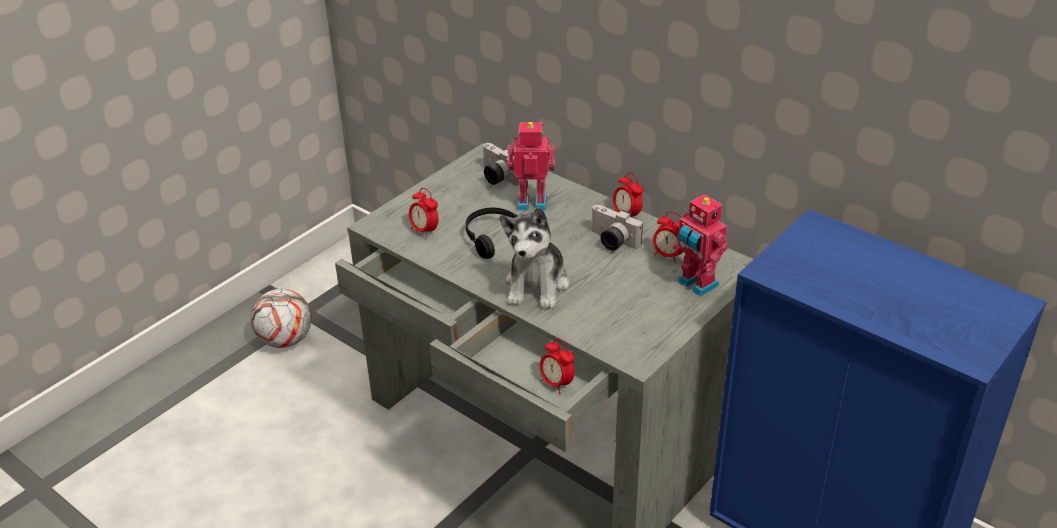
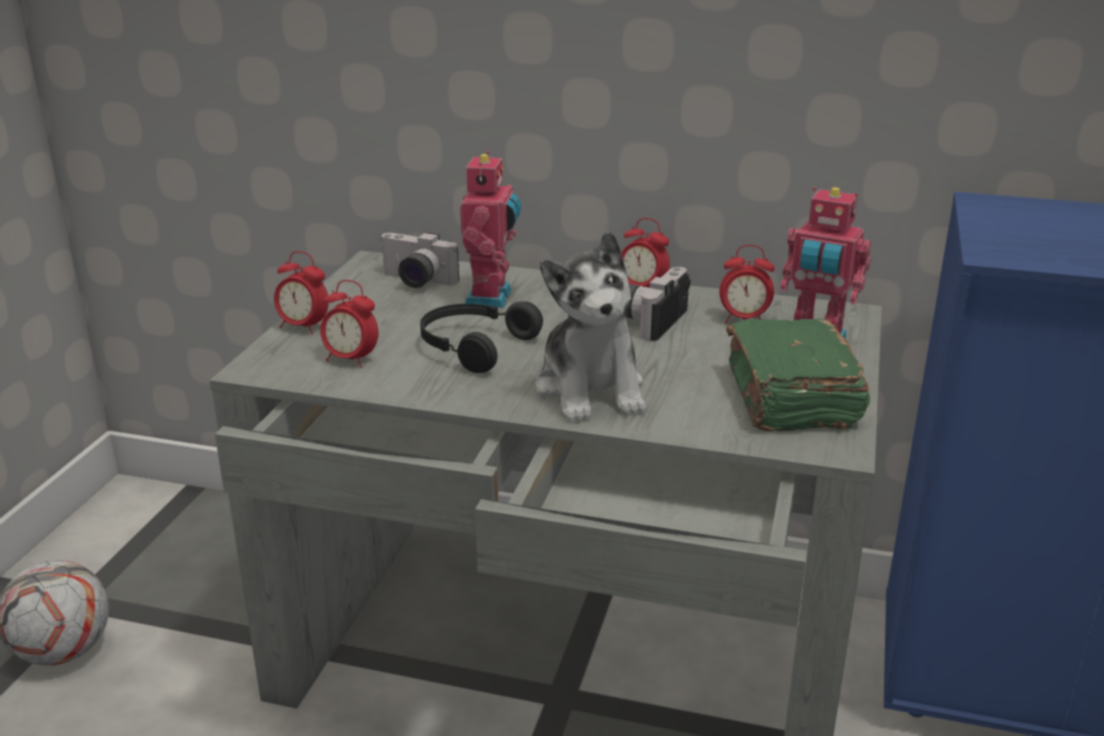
camera: 25 degrees left, 10 degrees down
toy robot [508,122,555,211] -> toy robot turned 120 degrees clockwise [460,151,521,308]
alarm clock [540,338,574,394] -> alarm clock moved to [274,251,329,334]
camera [591,205,643,250] -> camera turned 105 degrees clockwise [625,267,691,341]
none -> green book [726,319,870,432]

